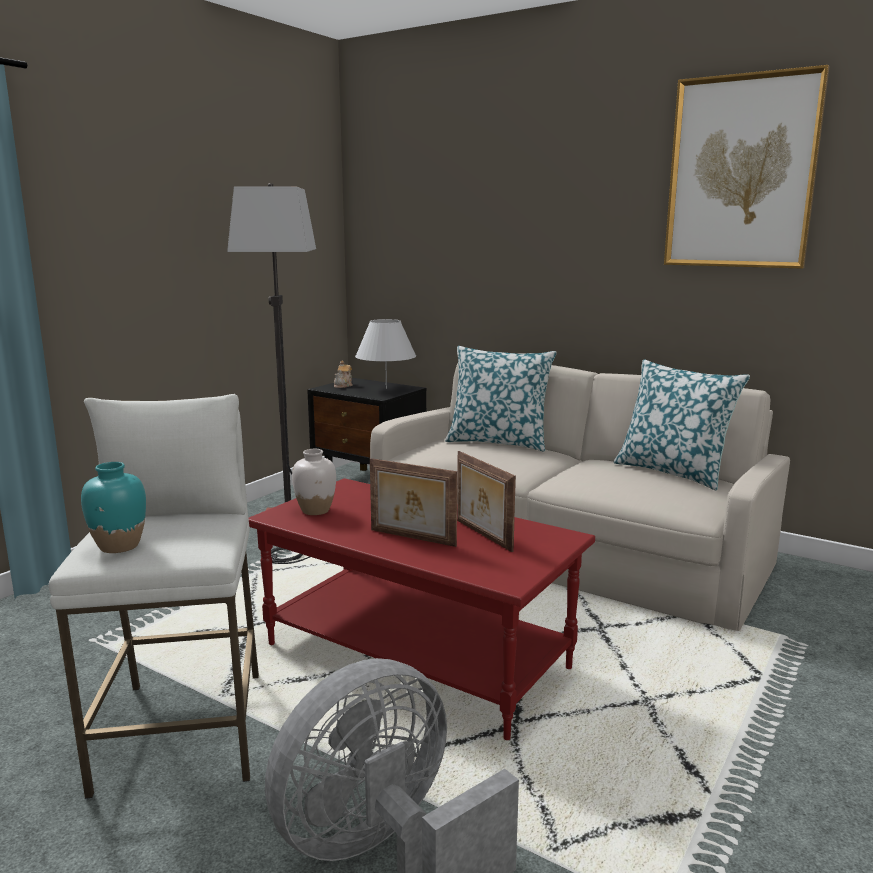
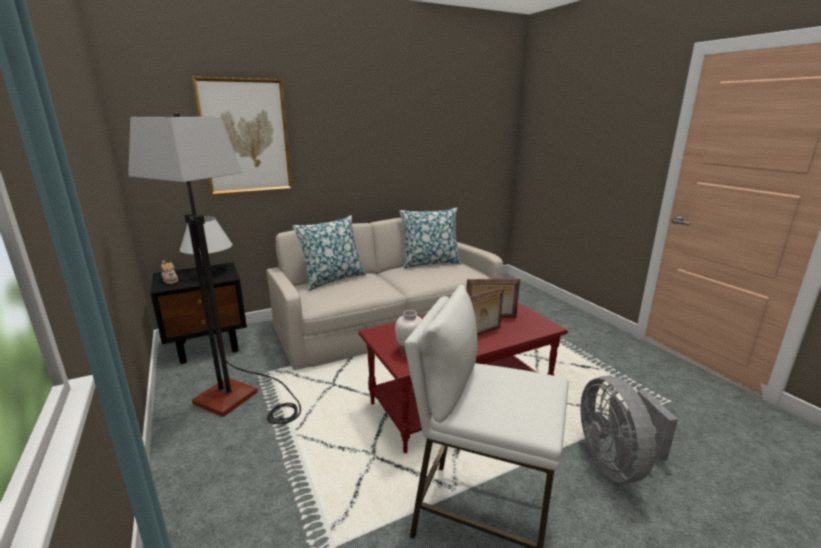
camera: 60 degrees left, 5 degrees up
turquoise vase [81,462,146,553] -> none
picture [664,65,830,269] -> picture moved to [192,77,293,195]

